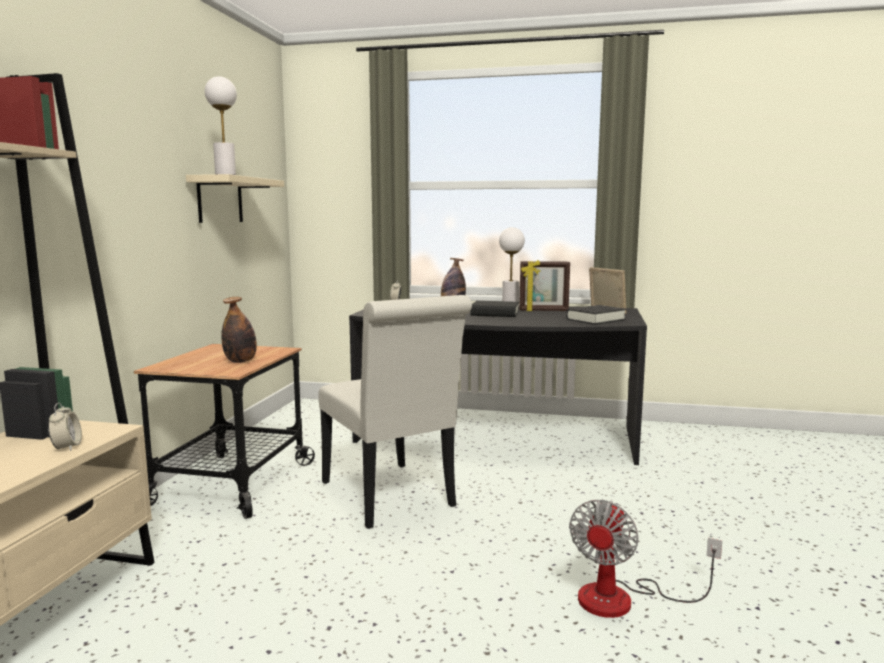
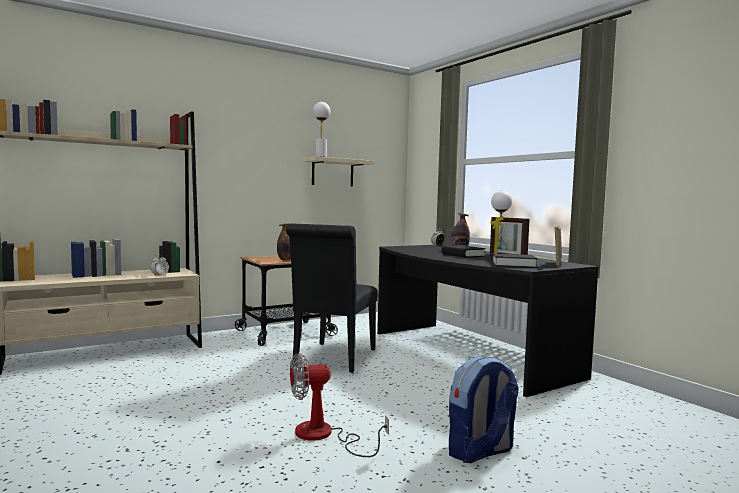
camera: 45 degrees right, 5 degrees down
white chair [318,295,472,529] -> black chair [286,223,378,373]
none -> backpack [449,356,519,463]

